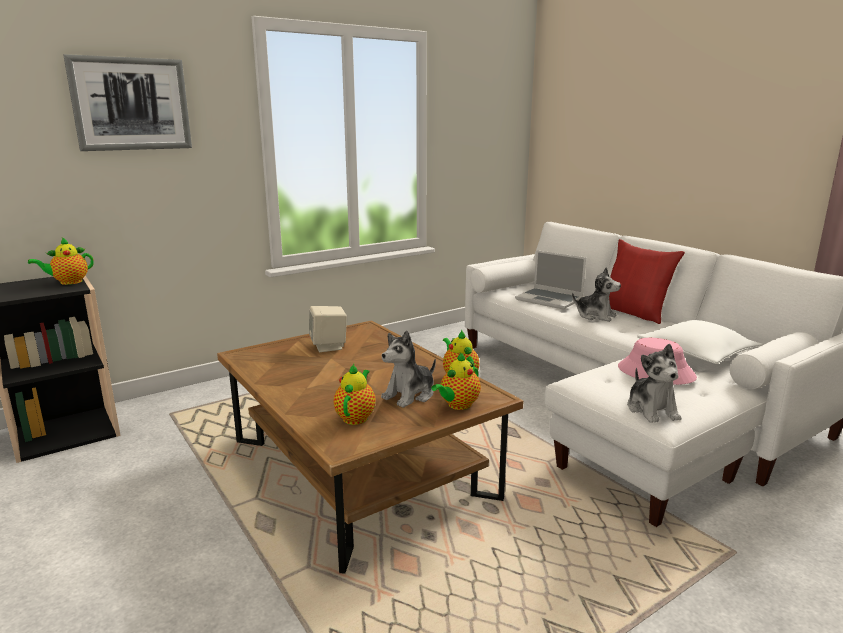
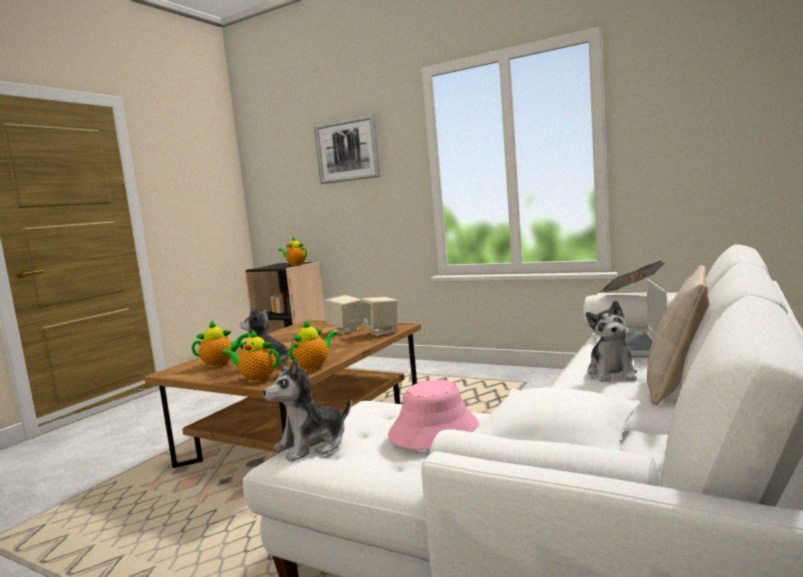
camera: 65 degrees right, 10 degrees down
red pillow [609,239,685,324] -> beige pillow [647,265,710,405]
none -> beige speaker [361,297,398,336]
none -> newspaper [600,261,665,292]

